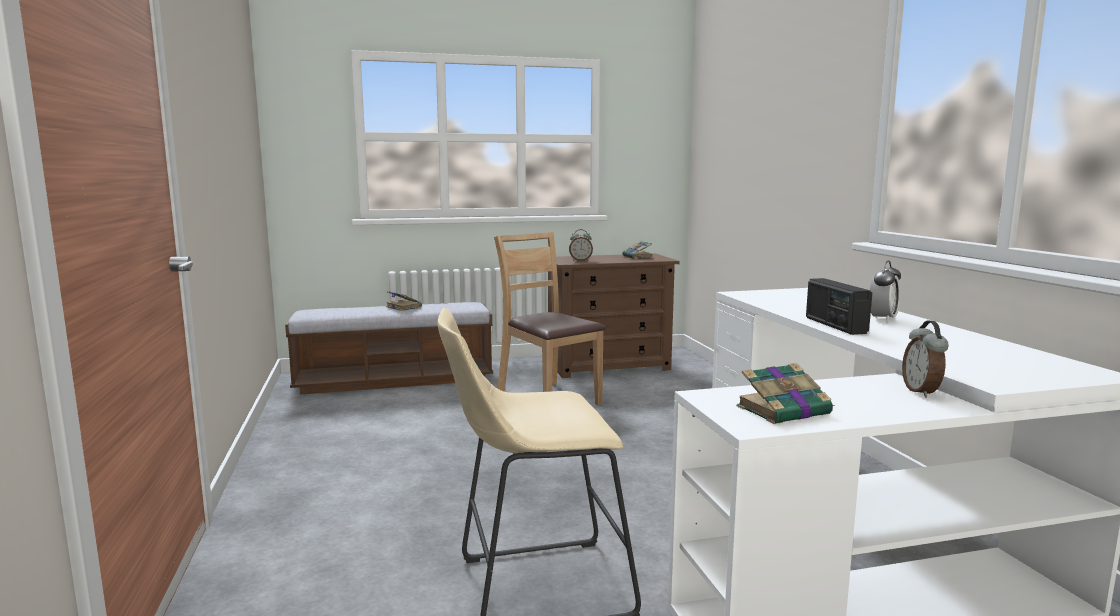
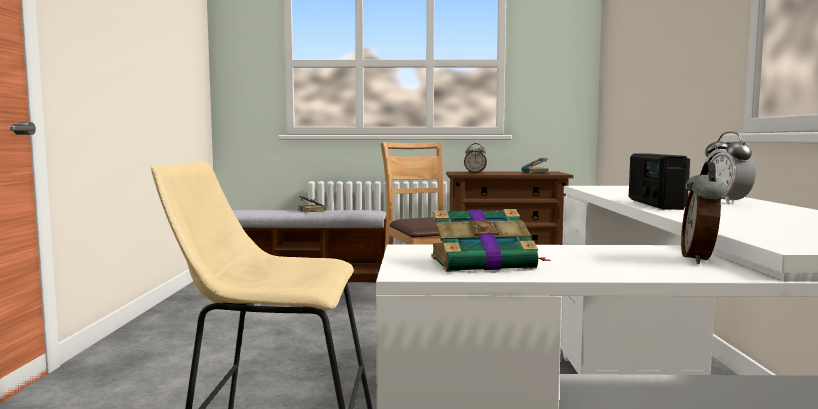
camera: 15 degrees right, 5 degrees down
alarm clock [870,261,901,322] -> alarm clock turned 120 degrees clockwise [701,132,756,204]

